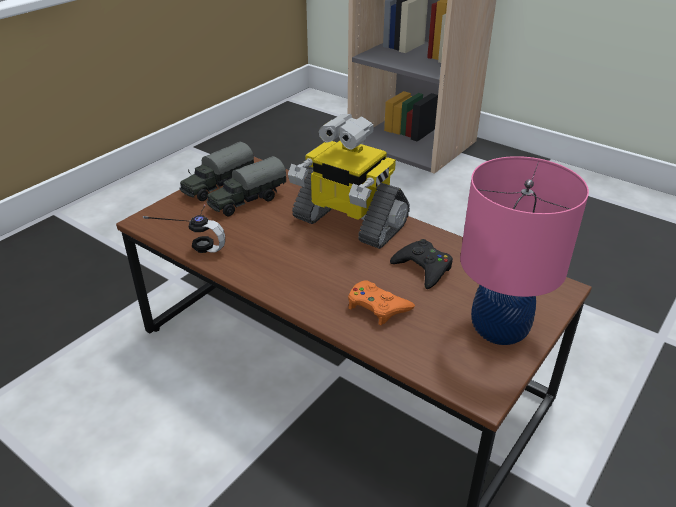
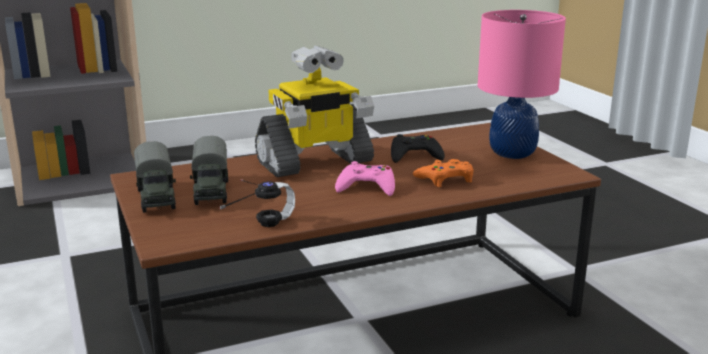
camera: 60 degrees left, 15 degrees down
none -> pink game controller [335,161,395,196]

